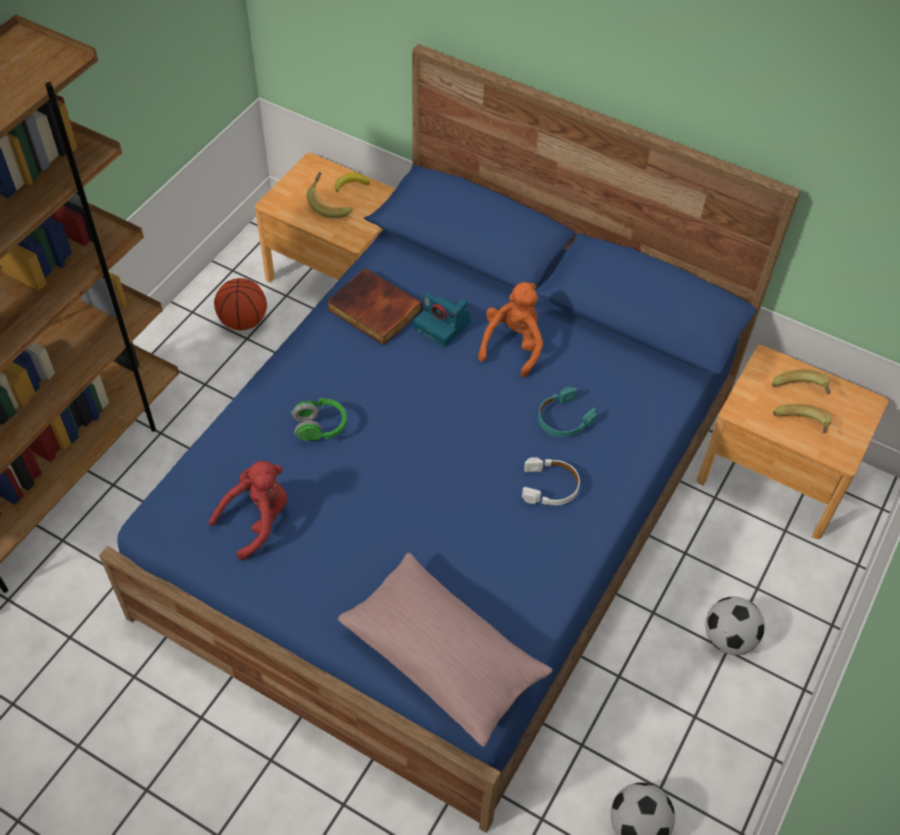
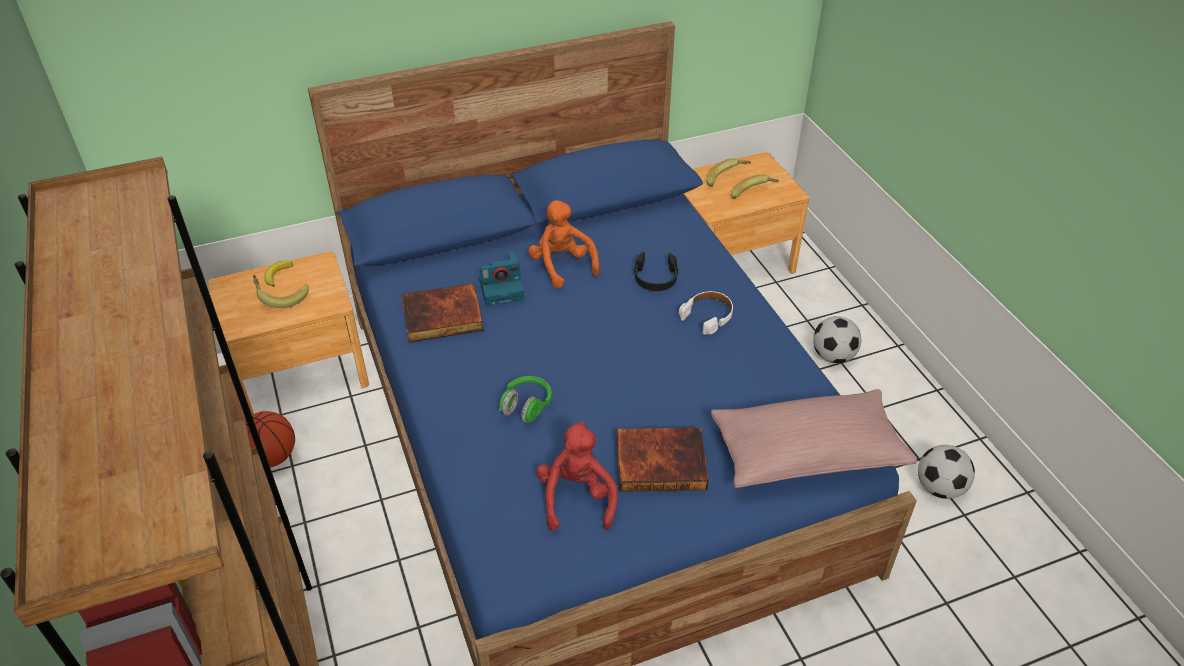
camera: 50 degrees left, 10 degrees down
turquoise headphones [538,387,597,437] -> black headphones [634,252,678,291]
none -> book [617,427,709,492]

